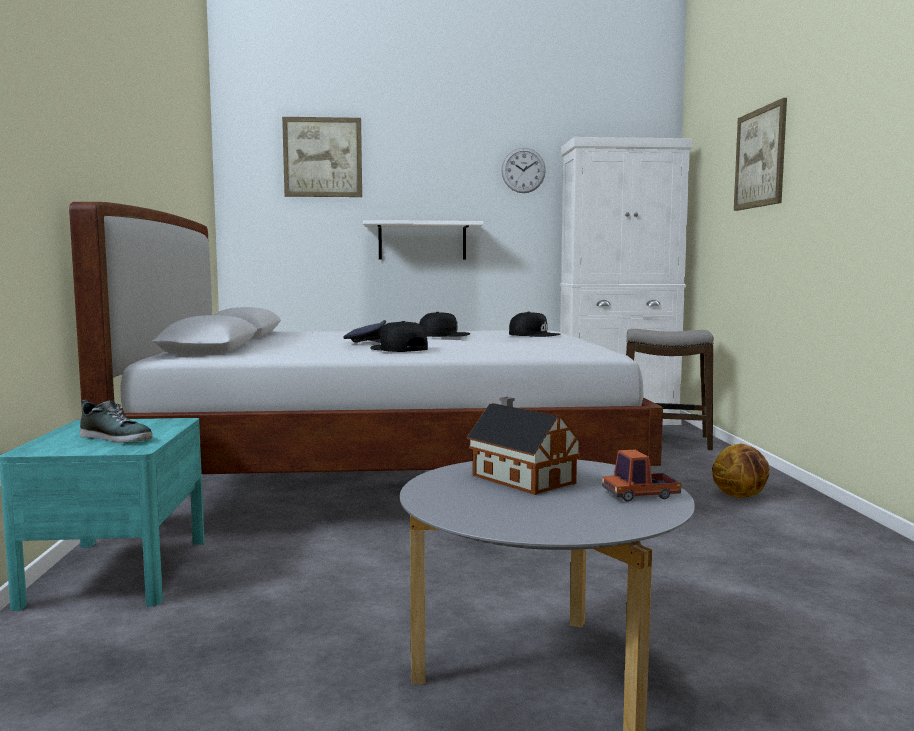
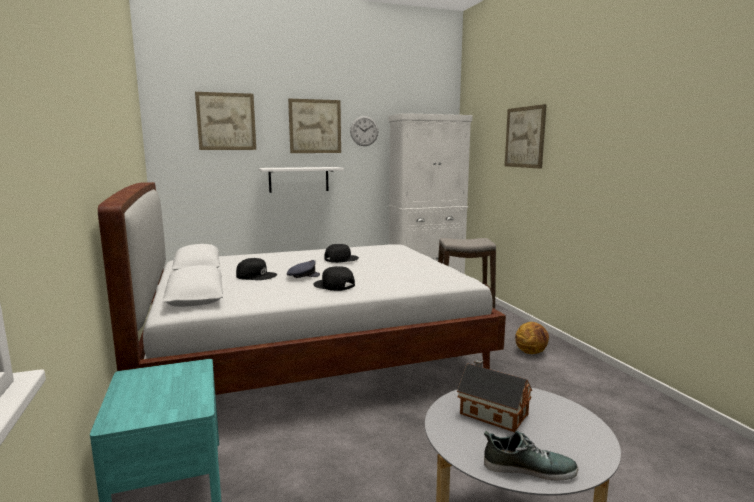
camera: 15 degrees left, 5 degrees up
shoe [80,400,153,443] -> shoe moved to [484,431,578,480]
black cap [509,311,561,337] -> black cap moved to [236,258,277,280]
toy truck [602,450,681,502] -> none
none -> picture [288,99,341,153]

